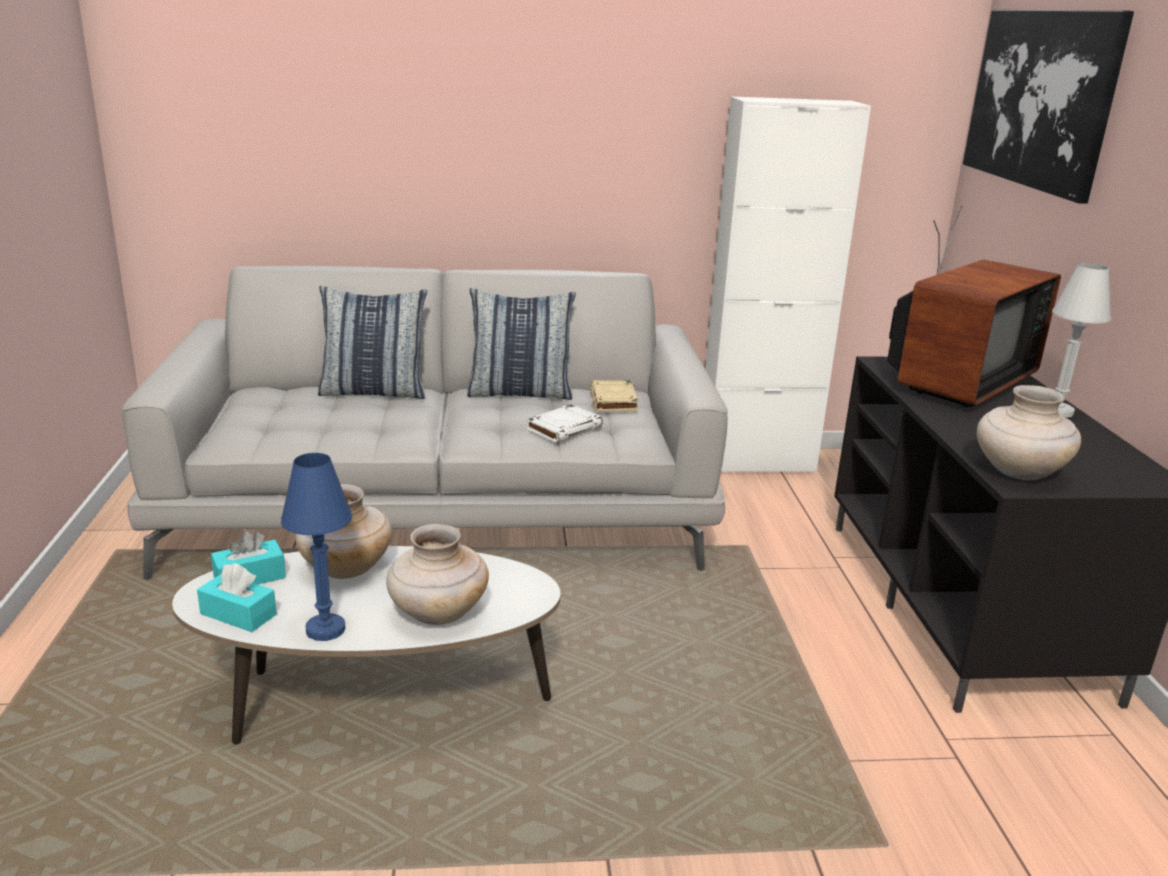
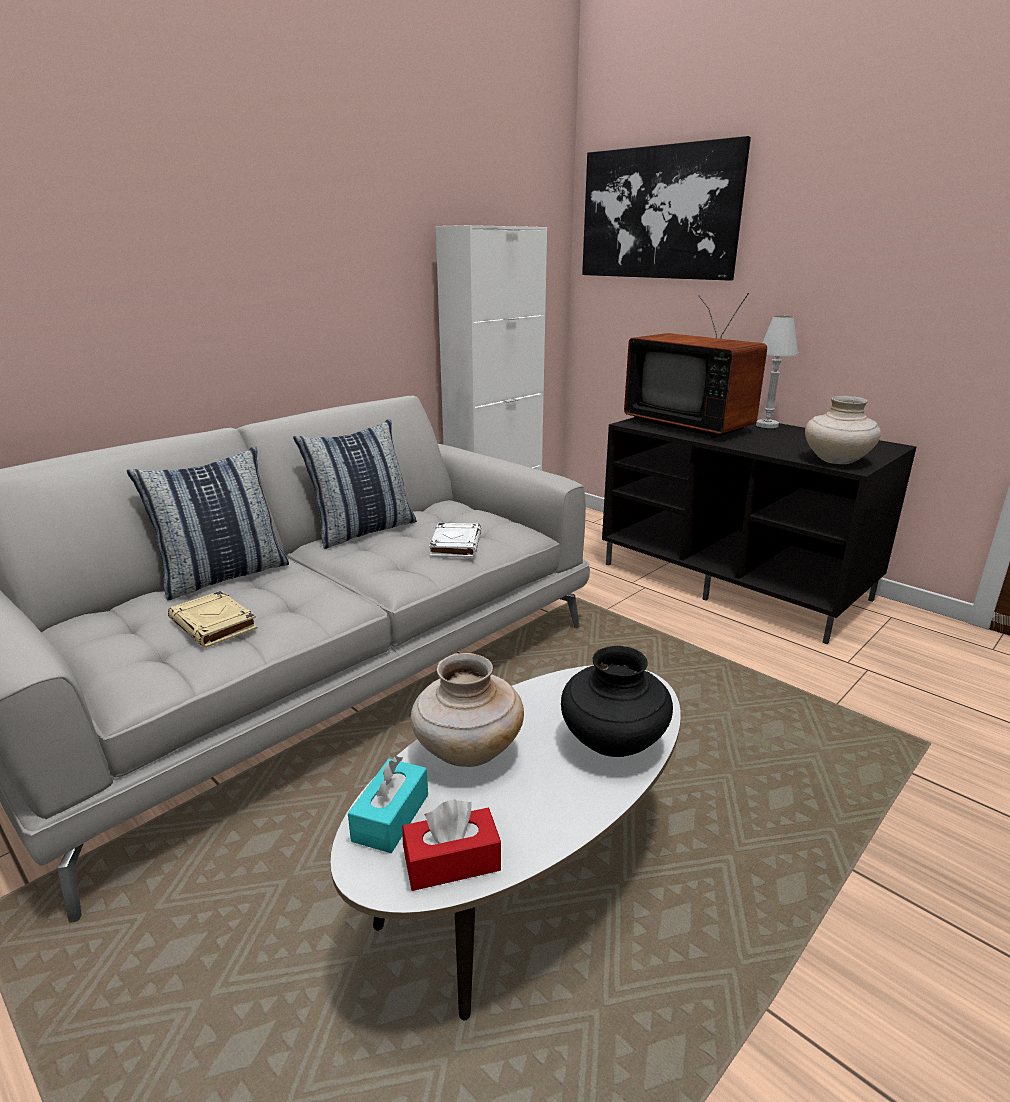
camera: 40 degrees left, 0 degrees up
turquoise tissue box [197,563,277,632] -> red tissue box [402,799,501,891]
blue table lamp [281,453,352,641] -> none
beige vase [386,524,489,625] -> black vase [561,646,673,757]
beige book [590,380,638,412] -> beige book moved to [168,591,258,648]
television [887,206,1061,407] -> television turned 135 degrees clockwise [624,293,767,438]

